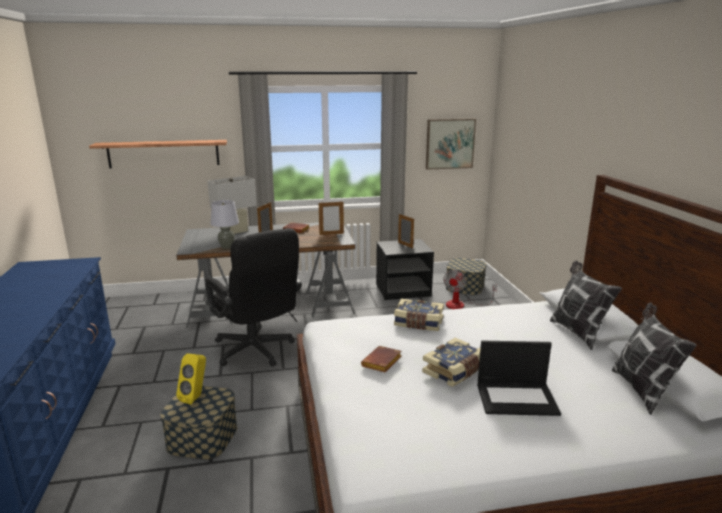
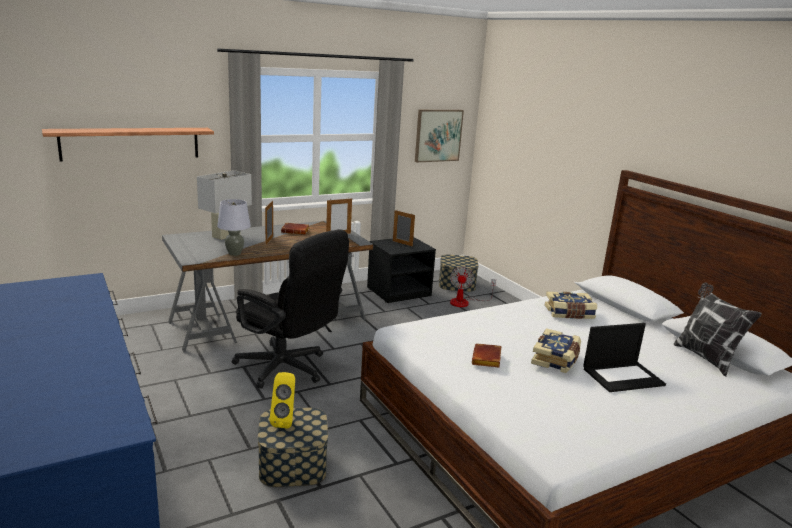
camera: 20 degrees left, 0 degrees up
book [394,299,444,331] -> book moved to [545,292,597,319]
pillow [550,261,622,350] -> none

